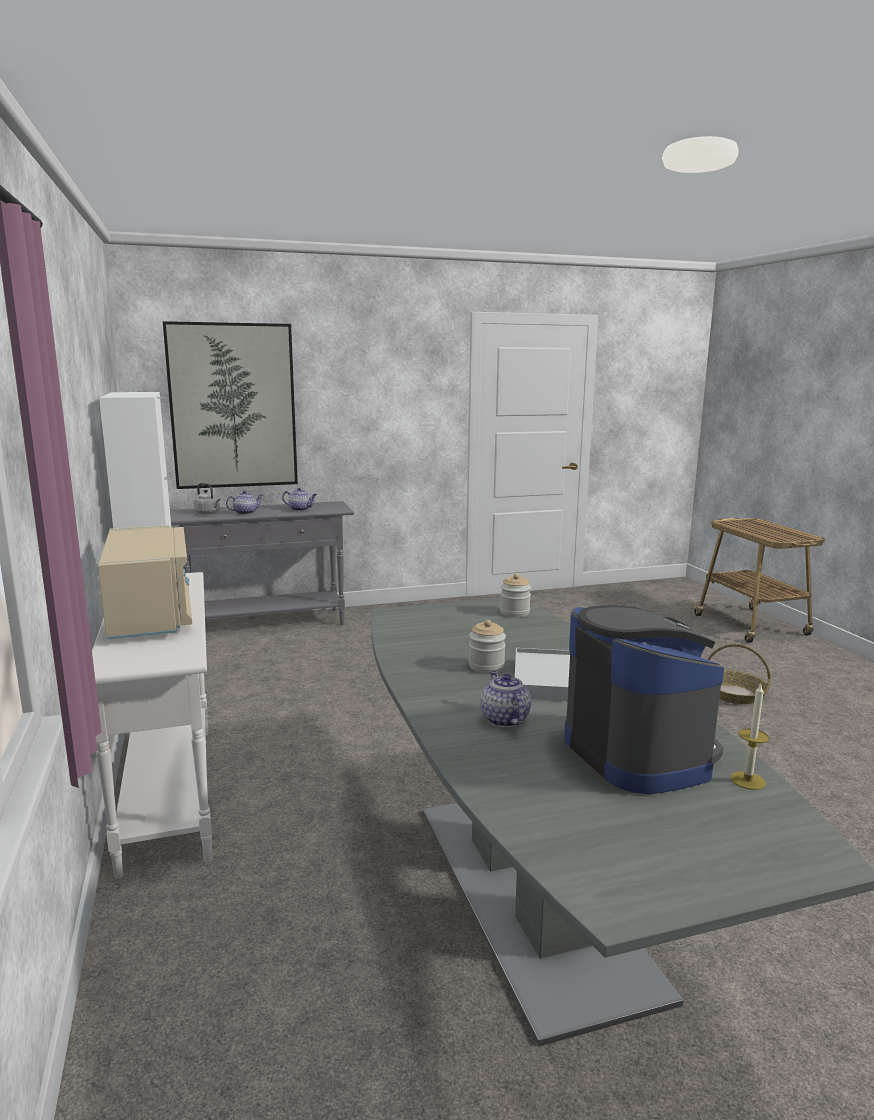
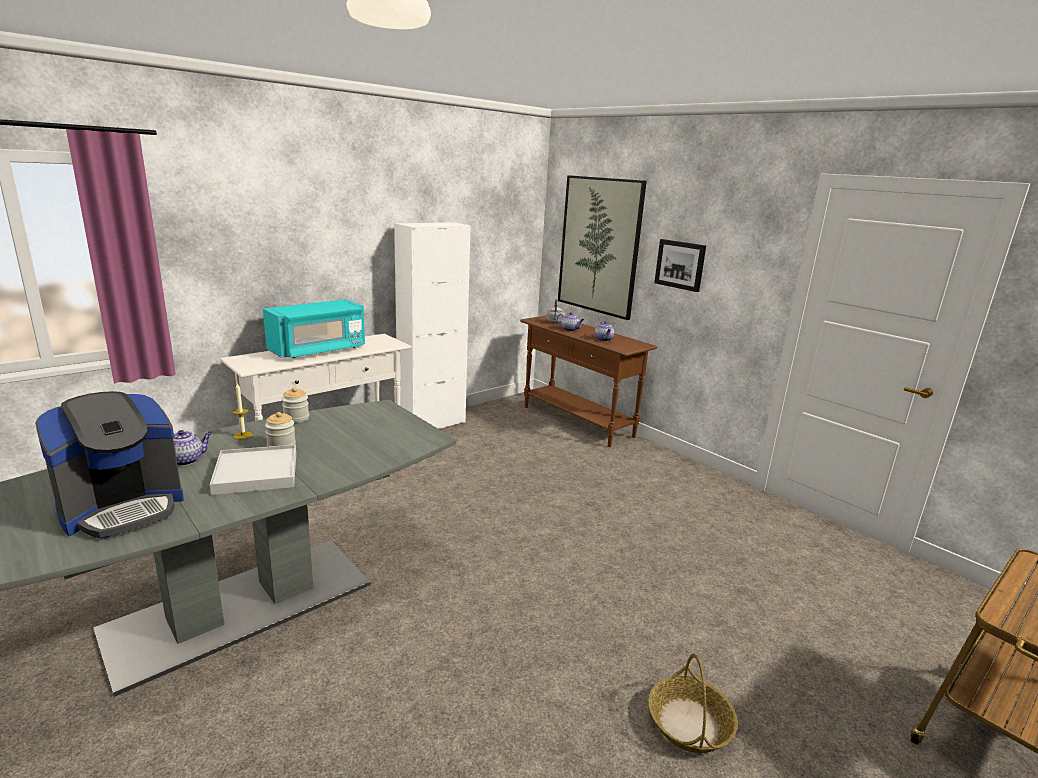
camera: 65 degrees right, 5 degrees up
beige microwave [98,525,192,640] -> turquoise microwave [263,299,365,358]
grey console table [170,501,354,625] -> brown console table [520,315,658,447]
jar [500,574,531,617] -> jar moved to [282,387,309,423]
candle [731,683,769,790] -> candle moved to [232,383,253,439]
none -> picture [654,239,706,292]

